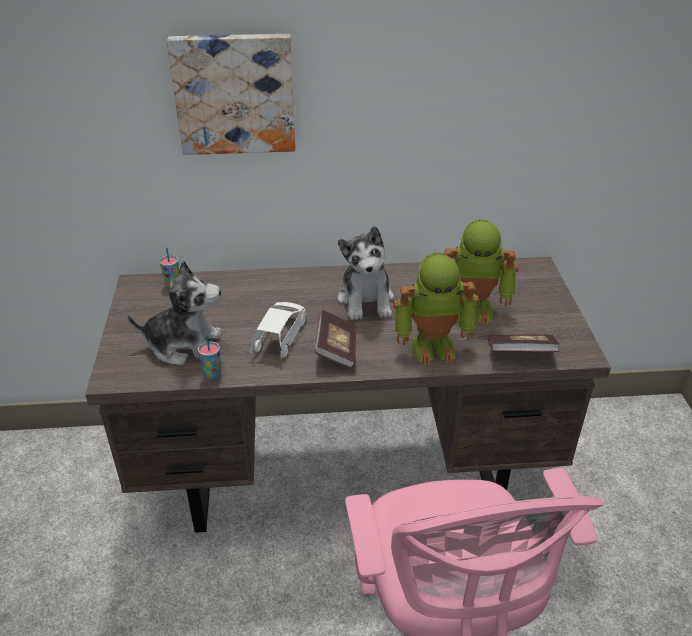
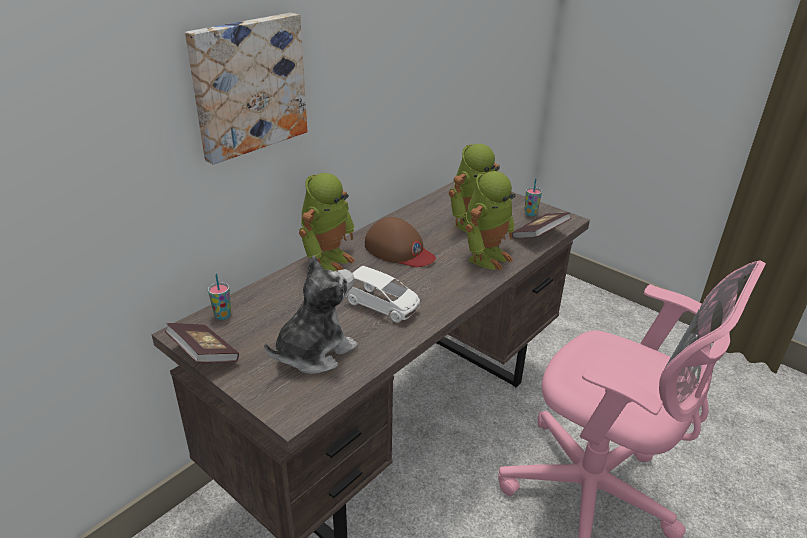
camera: 45 degrees left, 5 degrees down
cup [198,334,221,379] -> cup moved to [525,179,542,216]
white toy car [250,302,306,359] -> white toy car turned 150 degrees clockwise [346,265,420,323]
book [315,310,356,368] -> book moved to [165,323,239,363]
plush toy [338,226,394,320] -> brown cap [365,217,436,267]
none -> toy robot [299,173,355,271]

